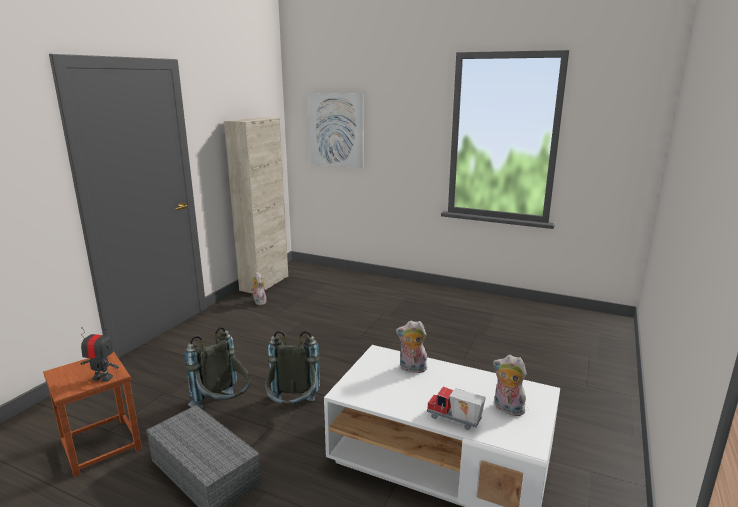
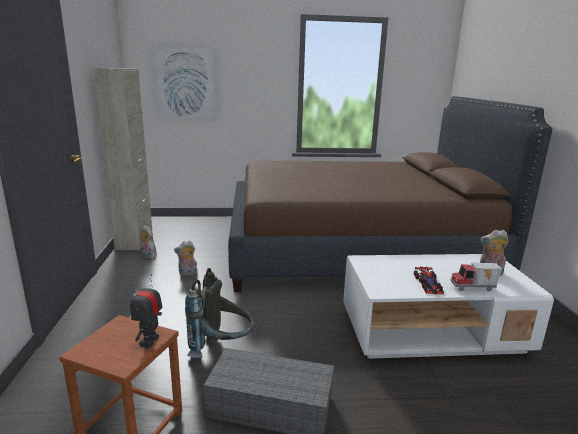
camera: 30 degrees left, 0 degrees up
toy robot [81,327,119,382] -> toy robot turned 60 degrees counterclockwise [130,274,162,348]
grey backpack [265,331,320,404] -> none
plush toy [396,320,427,373] -> plush toy moved to [174,240,198,276]
none -> brown bed [228,96,552,292]
none -> toy car [414,266,444,294]

